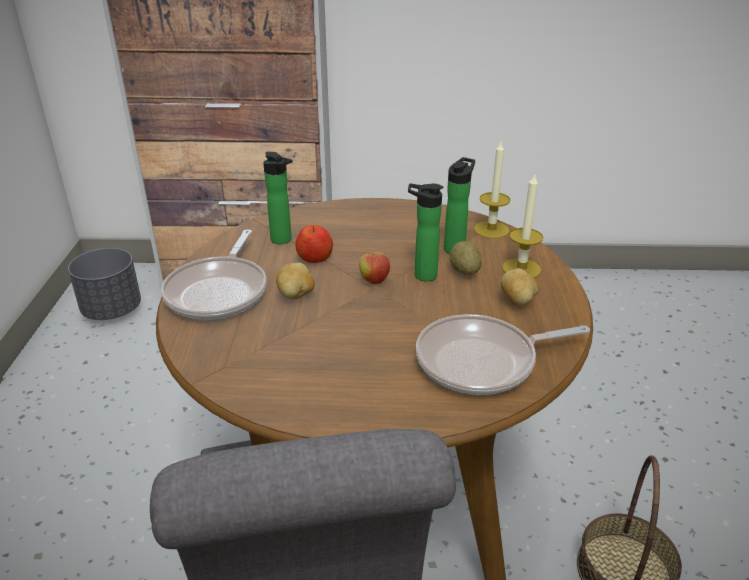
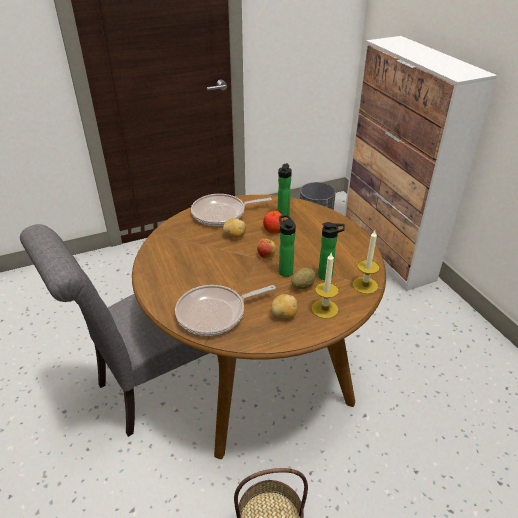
camera: 65 degrees right, 5 degrees up
frying pan [416,314,590,395] -> frying pan turned 75 degrees counterclockwise [175,285,276,336]

